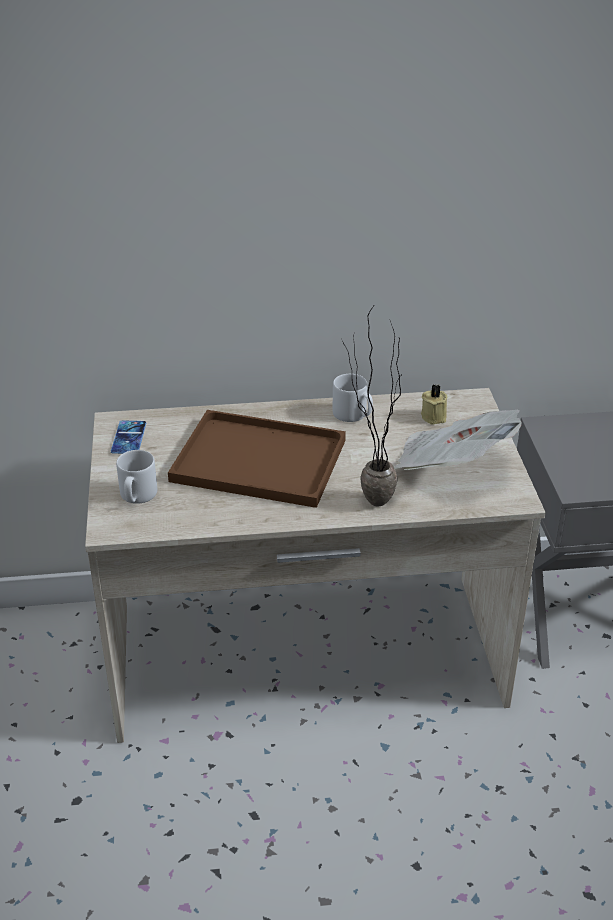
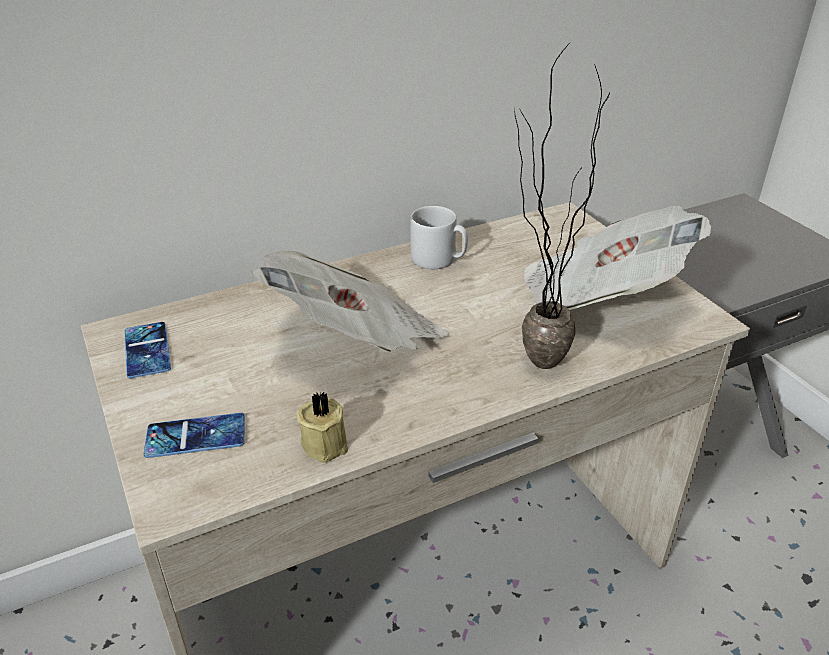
camera: 20 degrees left, 0 degrees up
grey mug [116,450,157,504] -> phone [143,413,245,458]
brown tray [168,410,346,508] -> newspaper [251,251,448,352]
beige candle [421,385,447,425] -> beige candle moved to [297,392,348,463]

